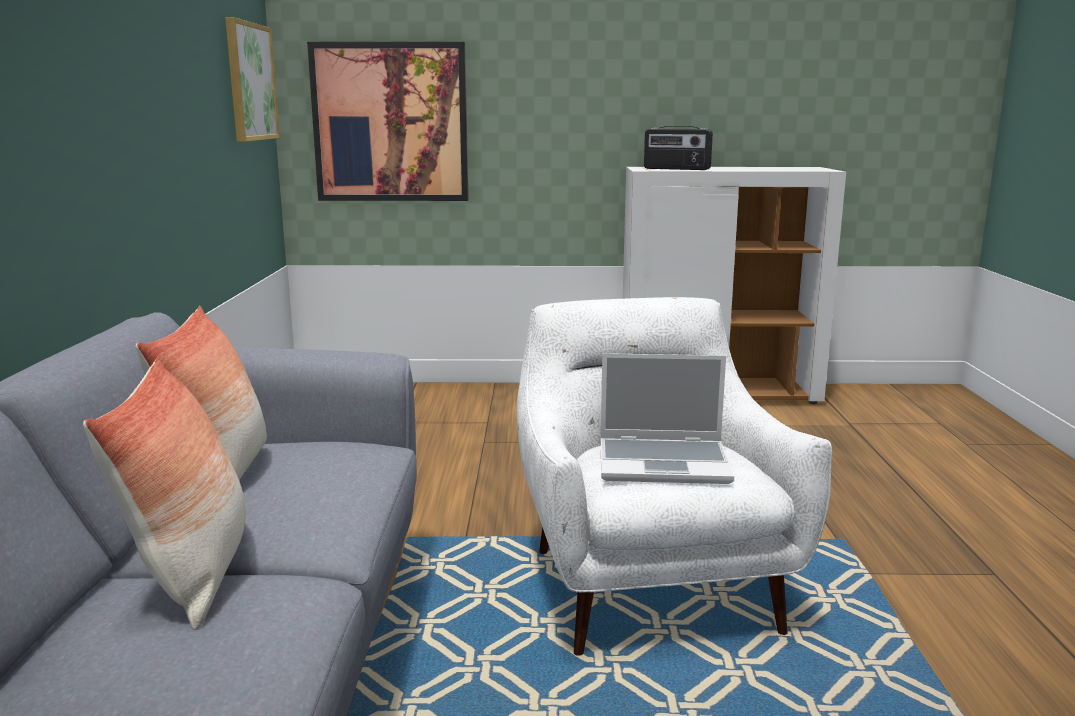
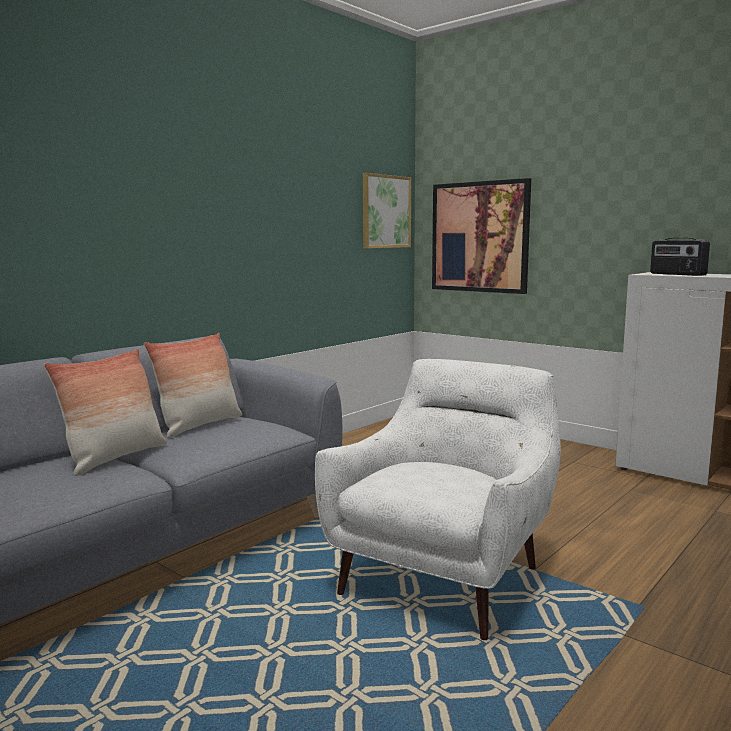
camera: 40 degrees right, 5 degrees down
laptop [601,353,734,484] -> none

